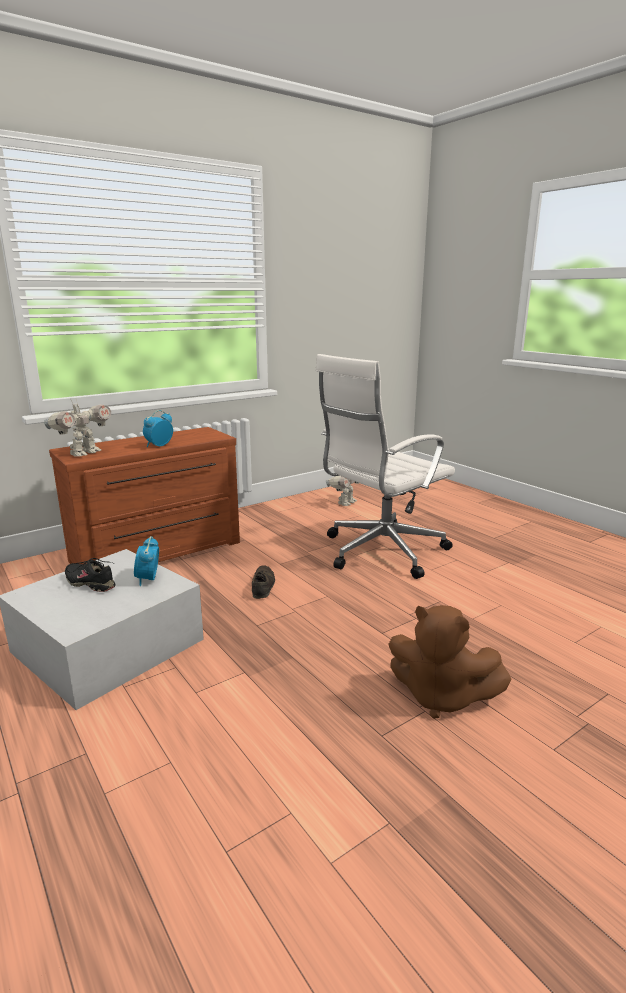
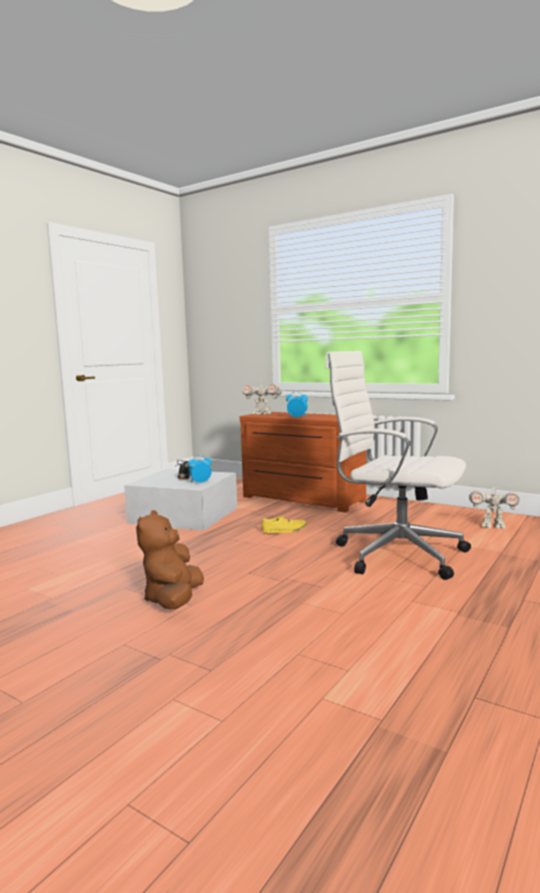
camera: 70 degrees right, 10 degrees down
brown shoe [252,565,275,599] -> yellow shoe [262,516,307,533]

